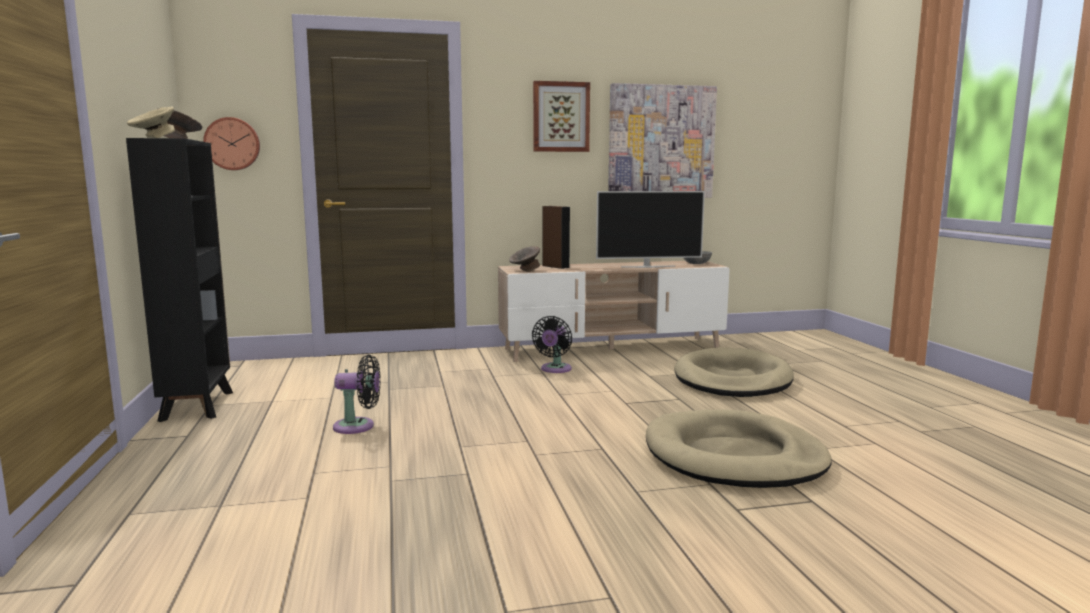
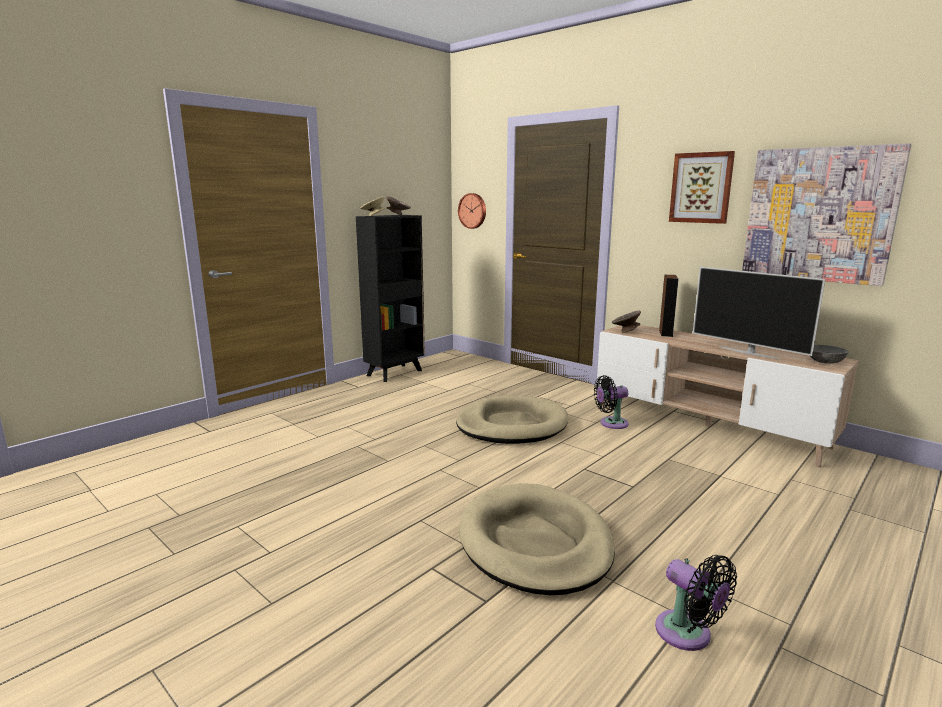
camera: 55 degrees right, 5 degrees up
black fan [333,354,381,434] -> black fan moved to [655,555,737,651]
beige dog bed [675,347,794,397] -> beige dog bed moved to [456,396,569,444]

